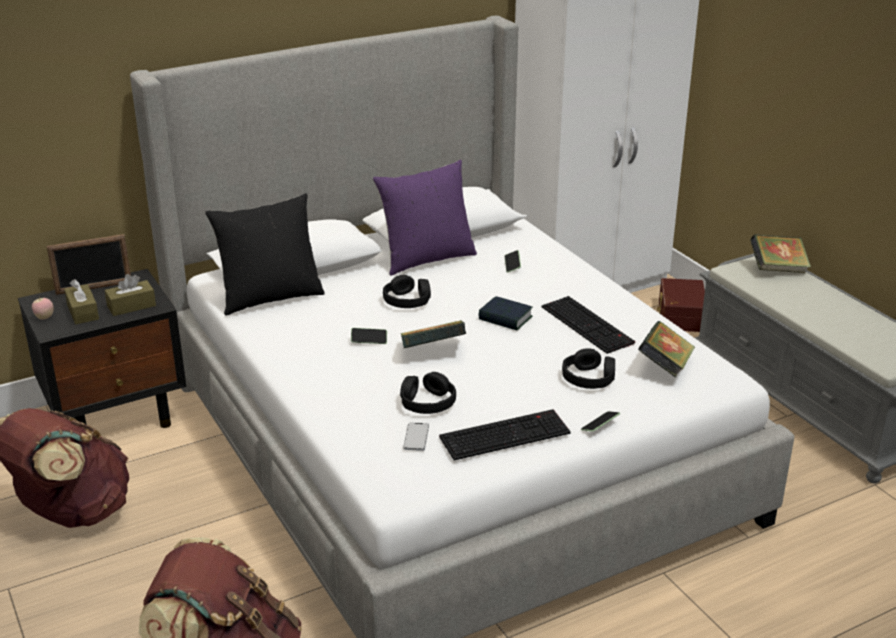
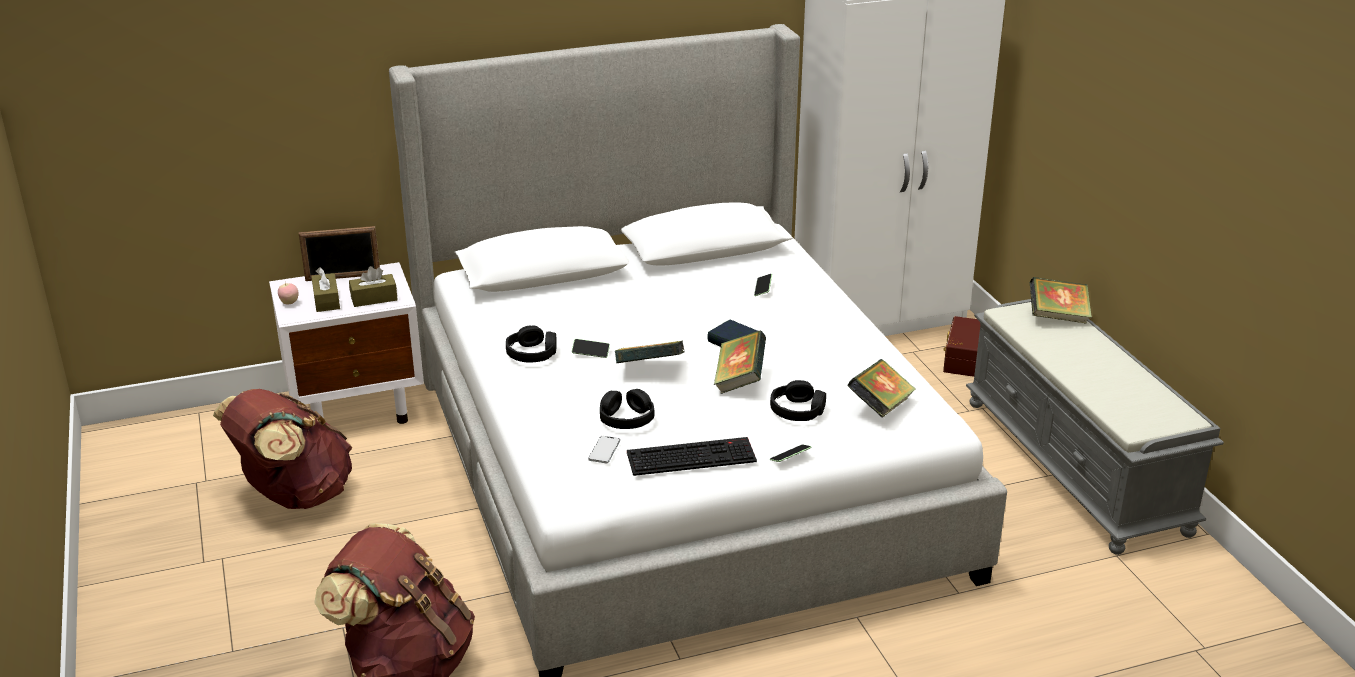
camera: 10 degrees right, 0 degrees up
black nightstand [18,269,186,428] -> white nightstand [269,262,424,424]
black pillow [205,193,325,315] -> none
purple pillow [373,160,477,275] -> none
black headphones [383,275,431,308] -> black headphones moved to [506,326,557,363]
keyboard [542,296,635,354] -> none
none -> book [714,331,766,394]

